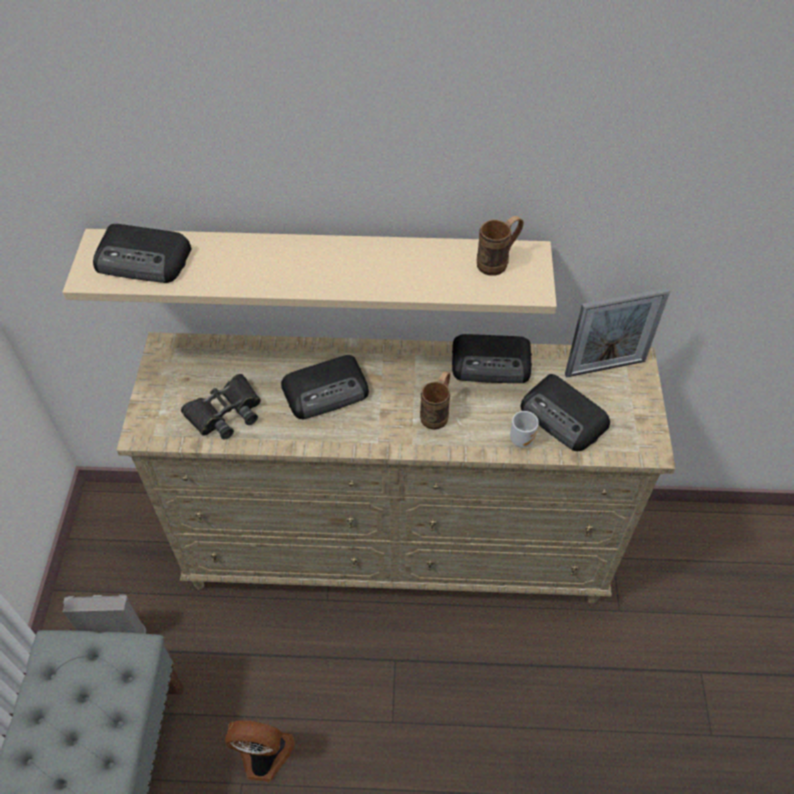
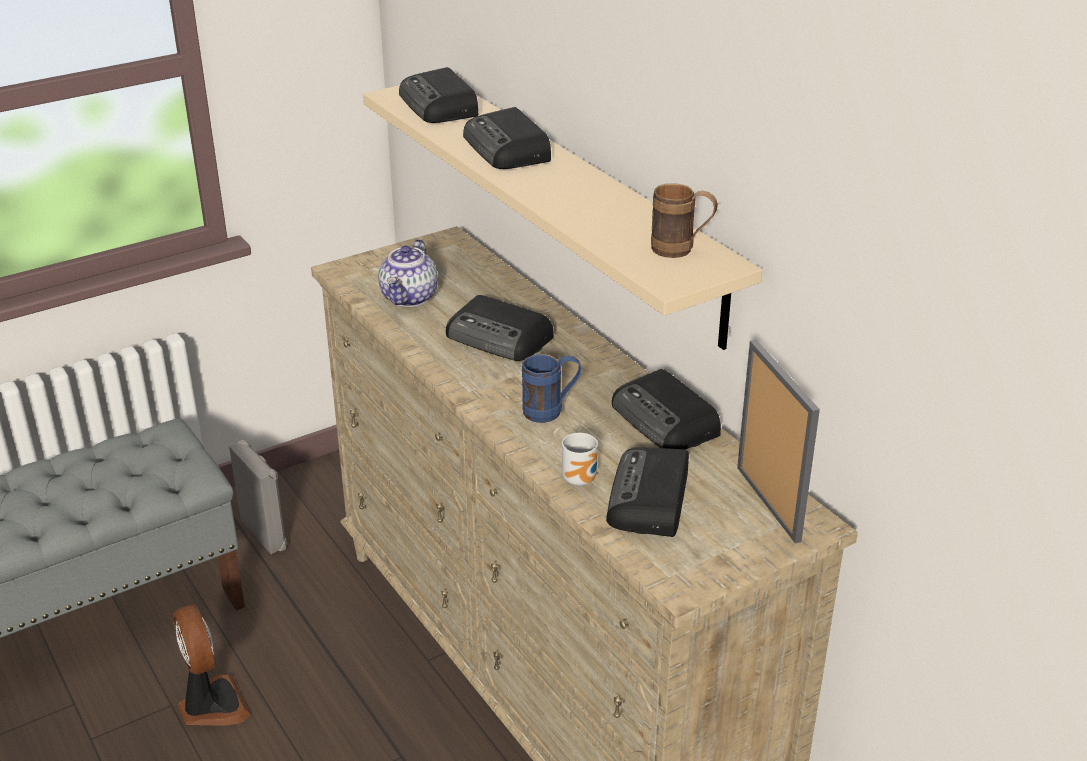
camera: 55 degrees right, 20 degrees down
black binoculars [181,374,261,440] -> teapot [378,239,438,307]
brown mug [420,371,450,430] -> blue mug [522,354,582,423]
picture frame [565,288,670,378] -> picture frame turned 150 degrees counterclockwise [737,340,820,543]
none -> radio [463,107,551,169]

